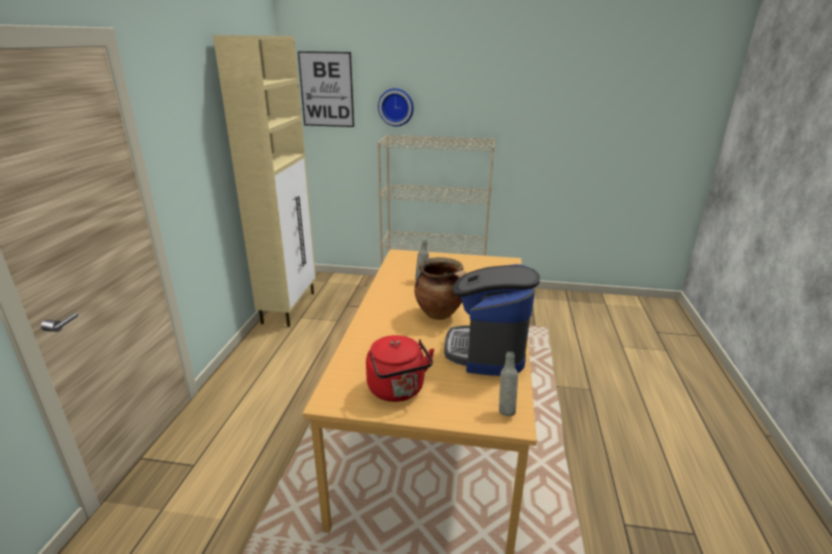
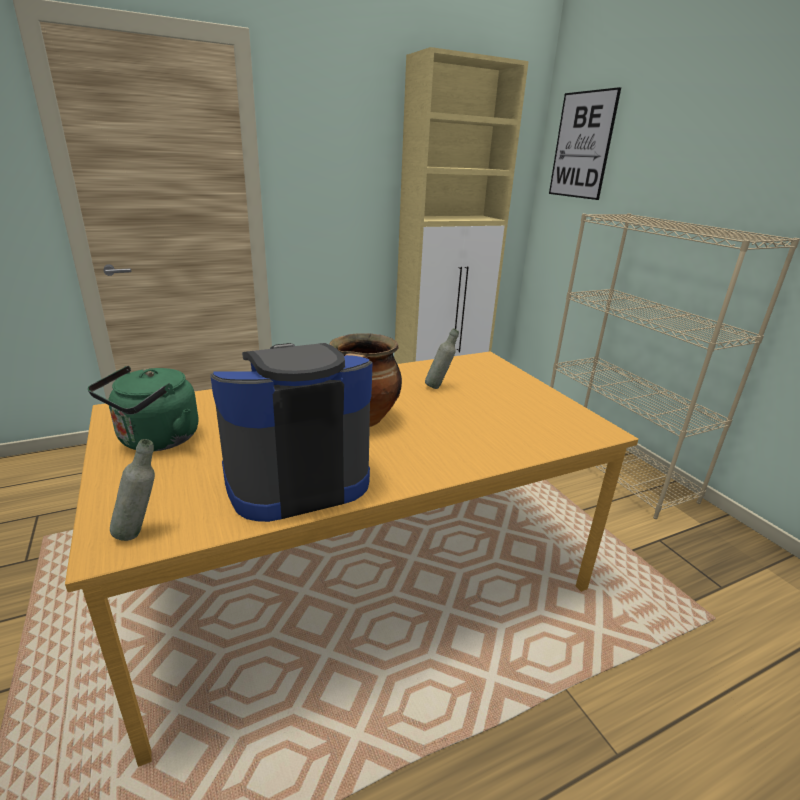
camera: 55 degrees right, 0 degrees up
red kettle [366,335,434,402] -> green kettle [88,366,199,451]
wall clock [378,88,414,126] -> none

